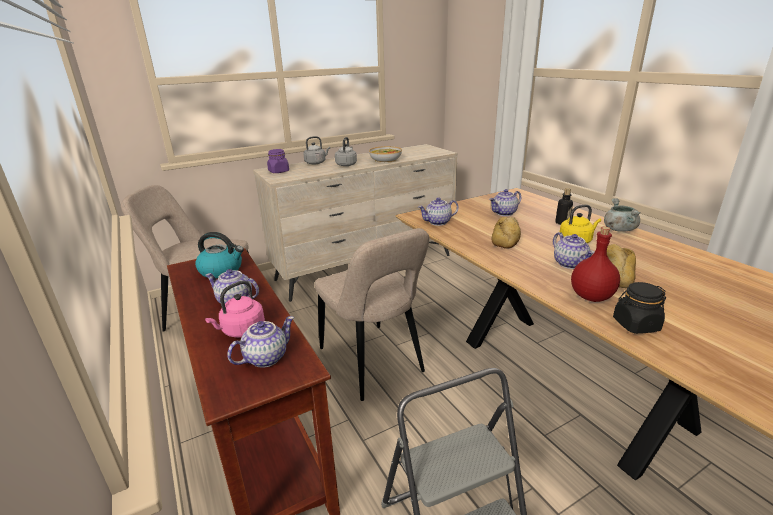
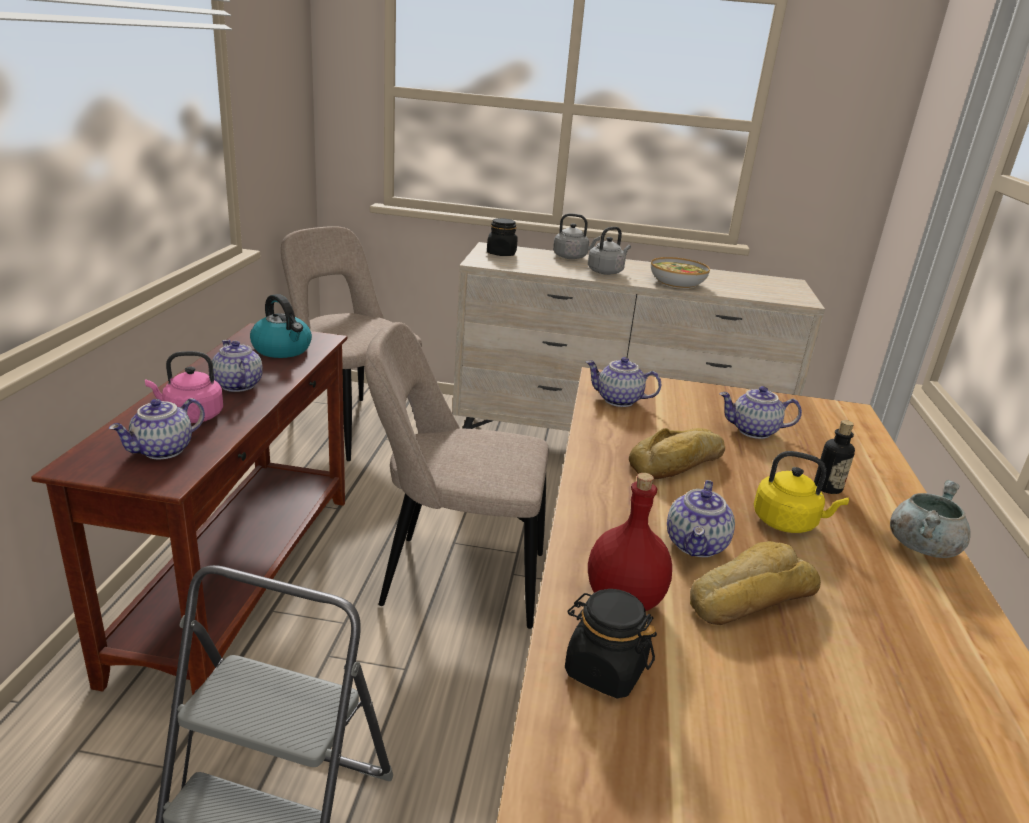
camera: 35 degrees right, 0 degrees up
teapot [227,316,294,368] -> teapot turned 135 degrees clockwise [109,398,205,459]
purple jar [267,149,289,173] -> black jar [487,218,518,256]
beige chair [315,228,429,401] -> beige chair turned 90 degrees clockwise [365,322,549,629]

